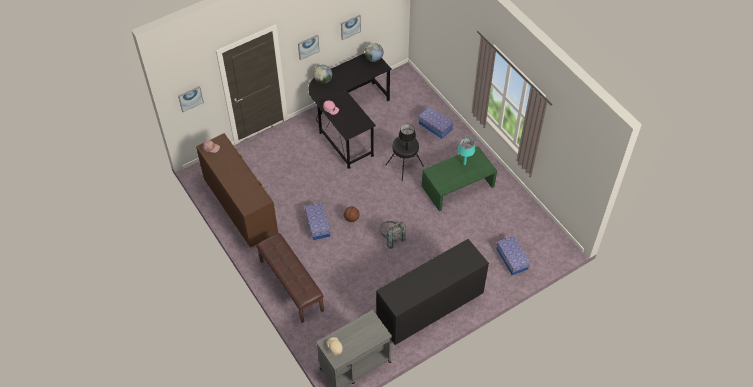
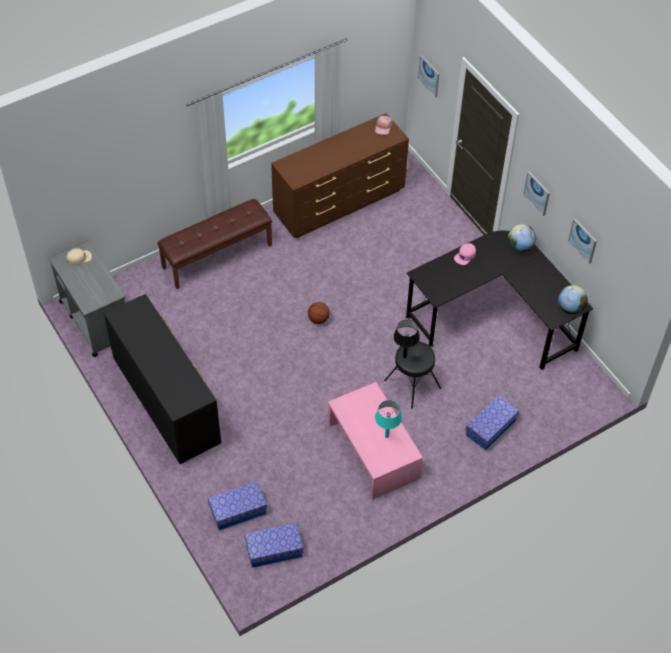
camera: 90 degrees right, 0 degrees up
storage box [305,203,331,240] -> storage box moved to [245,523,303,568]
grey backpack [380,221,406,249] -> none
green coffee table [422,146,497,211] -> pink coffee table [328,382,423,500]

